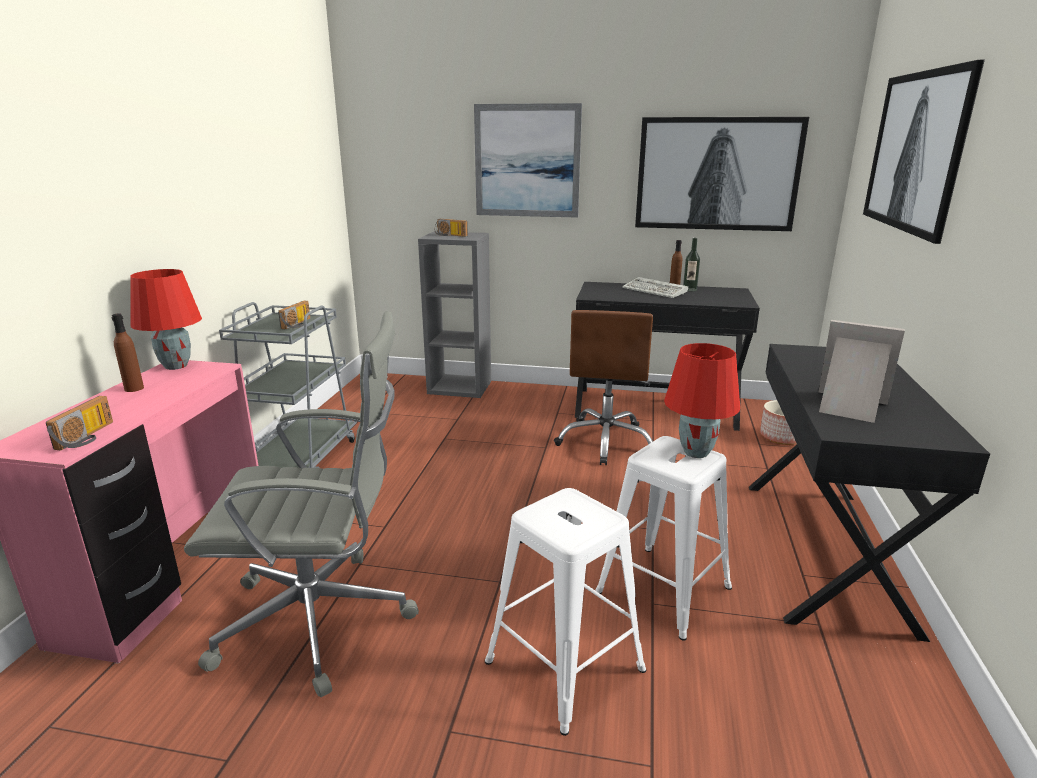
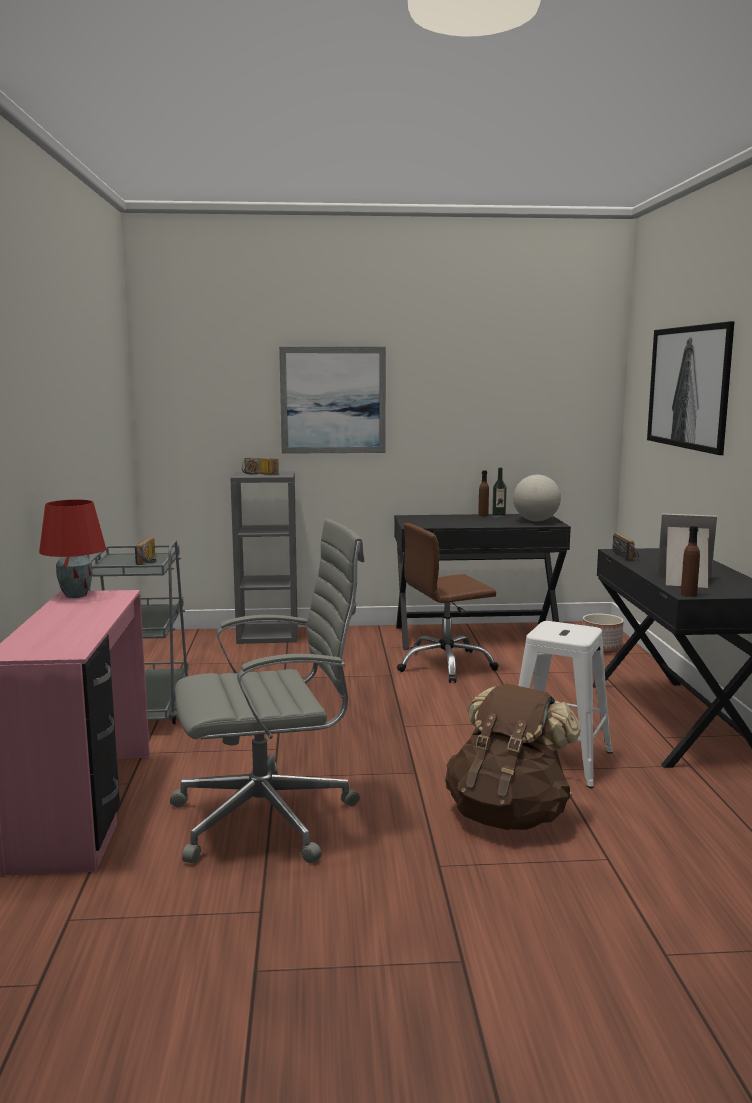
camera: 15 degrees left, 10 degrees down
radio [46,396,113,450] -> radio moved to [612,533,639,560]
brown bottle [111,313,144,392] -> brown bottle moved to [681,526,700,597]
white stool [485,488,646,736] -> brown backpack [445,683,581,830]
brown office chair [554,310,653,465] -> brown office chair turned 75 degrees clockwise [397,523,499,683]
keyboard [622,277,688,298] -> none
picture [635,117,809,231] -> none
red table lamp [664,343,740,458] -> none
none -> globe [513,475,561,521]

